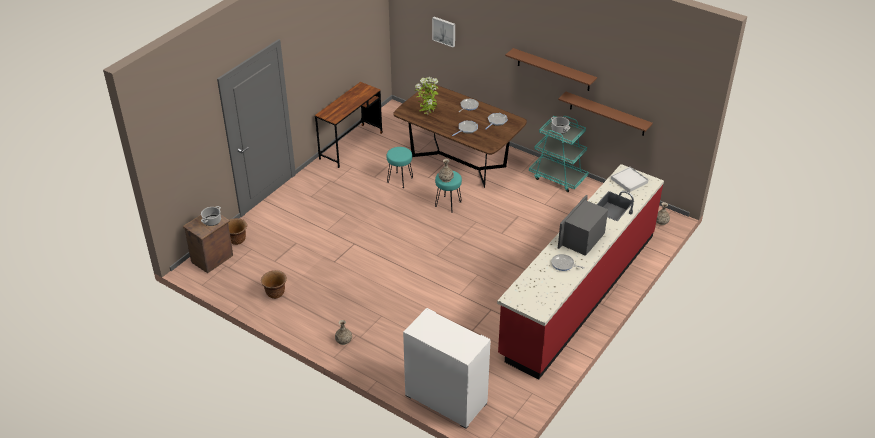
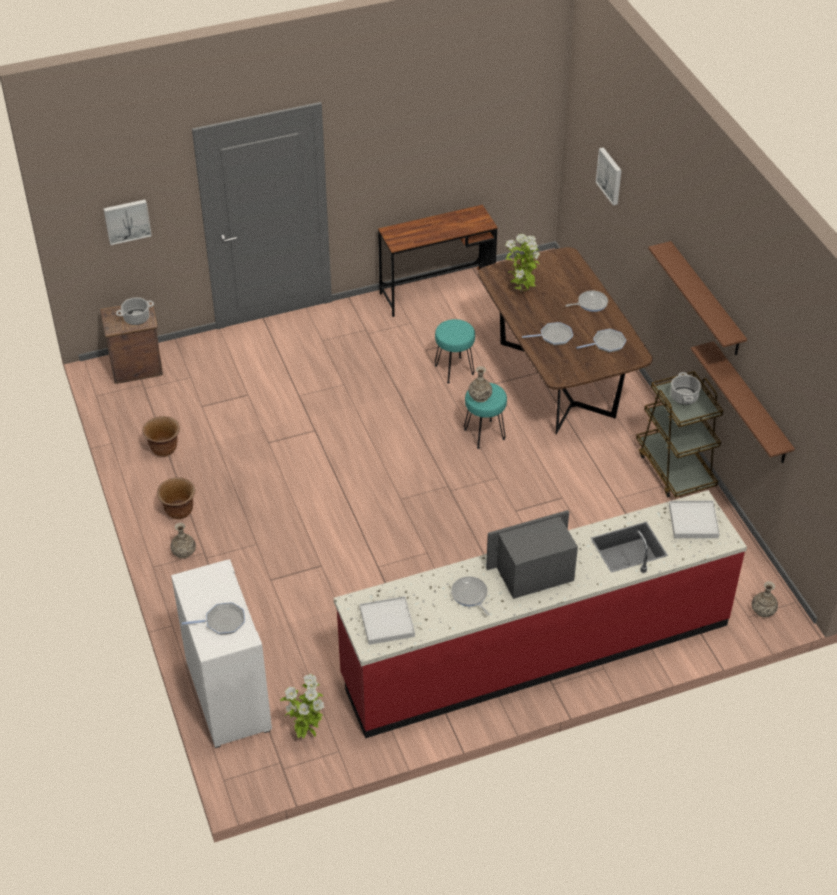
camera: 35 degrees right, 5 degrees up
brown planter [228,218,247,245] -> brown planter moved to [157,477,195,519]
turquoise cart [529,116,589,192] -> brown cart [636,371,723,498]
none -> picture [103,200,152,245]
none -> frying pan [182,602,245,635]
none -> potted plant [280,674,324,738]
none -> white tray [360,596,415,645]

